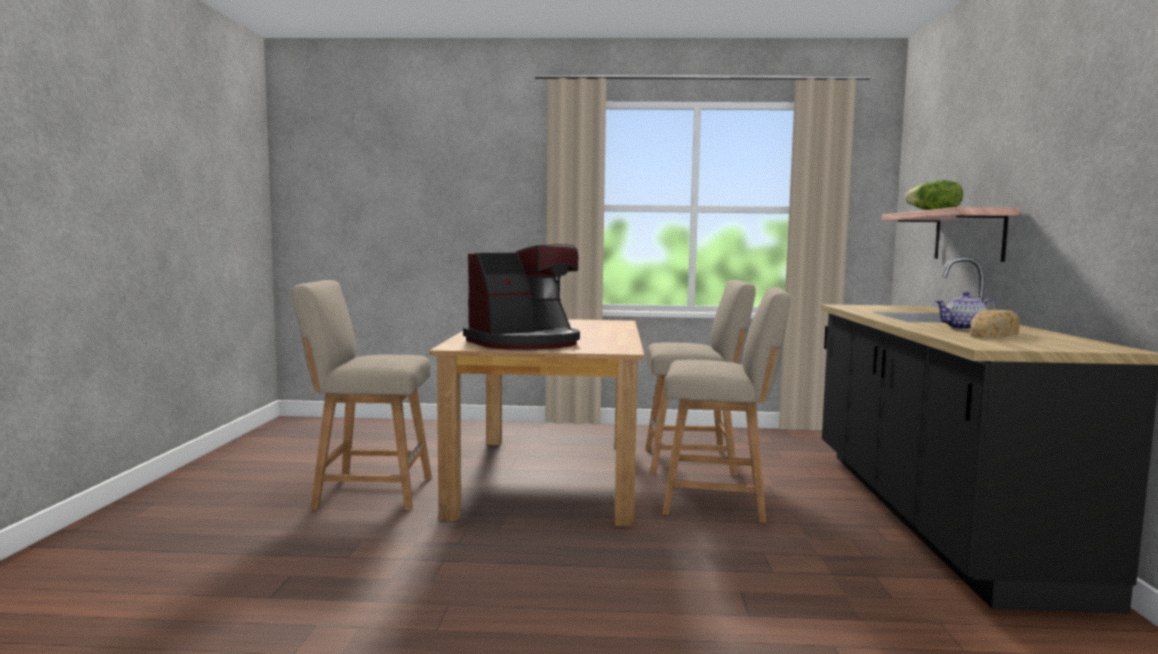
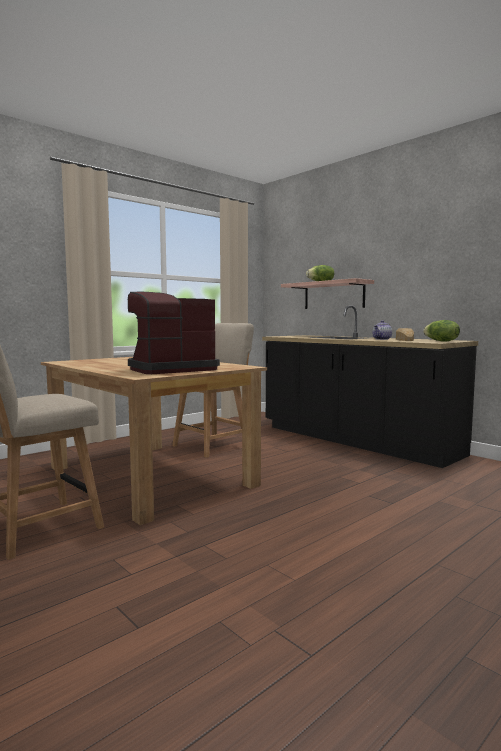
camera: 45 degrees left, 0 degrees up
coffee machine [463,244,580,350] -> coffee machine turned 135 degrees counterclockwise [128,292,220,374]
beige chair [662,287,791,523] -> none
none -> lettuce [423,320,460,341]

